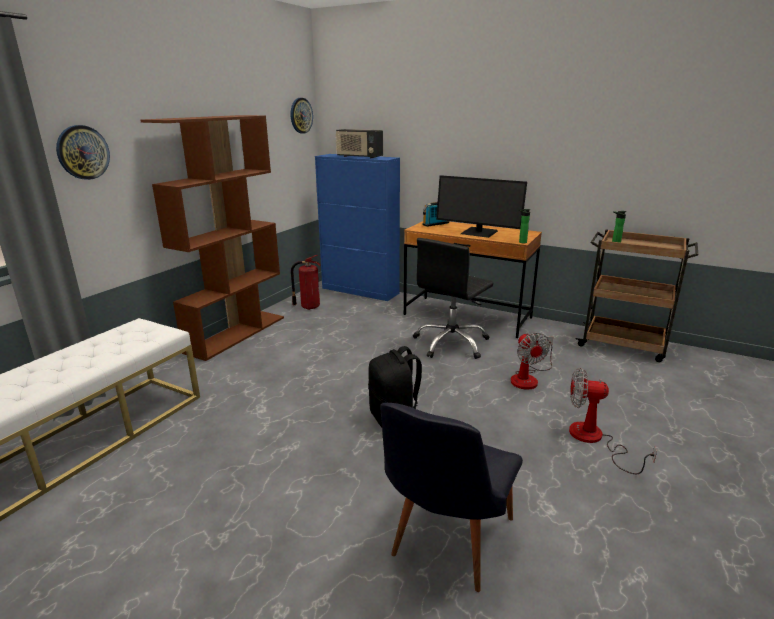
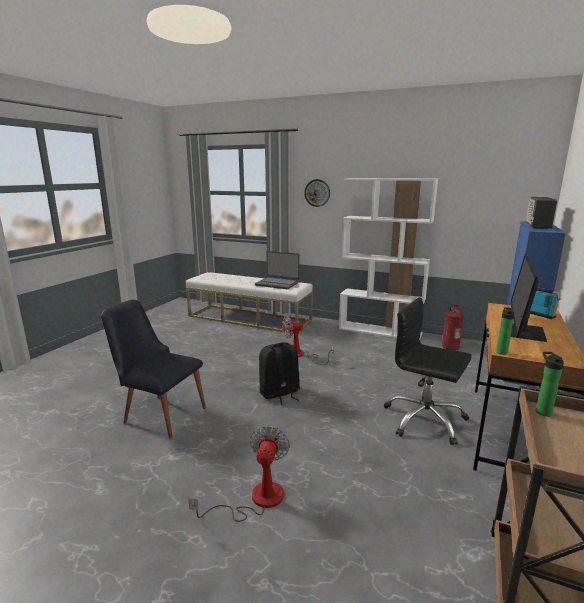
camera: 85 degrees right, 5 degrees down
brown bookcase [141,115,284,361] -> white bookcase [339,178,438,340]
wall clock [291,98,313,134] -> none
fan [511,333,553,390] -> fan moved to [282,316,334,365]
none -> laptop [255,251,300,289]

